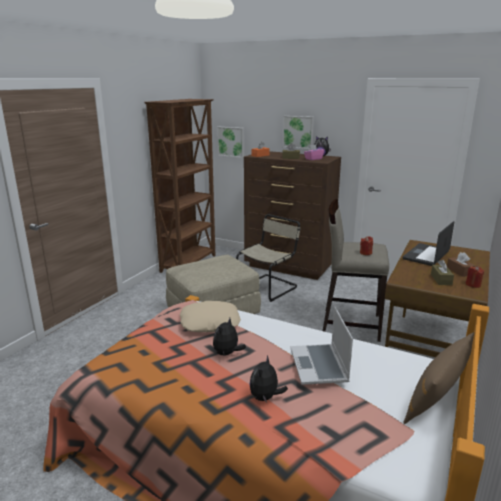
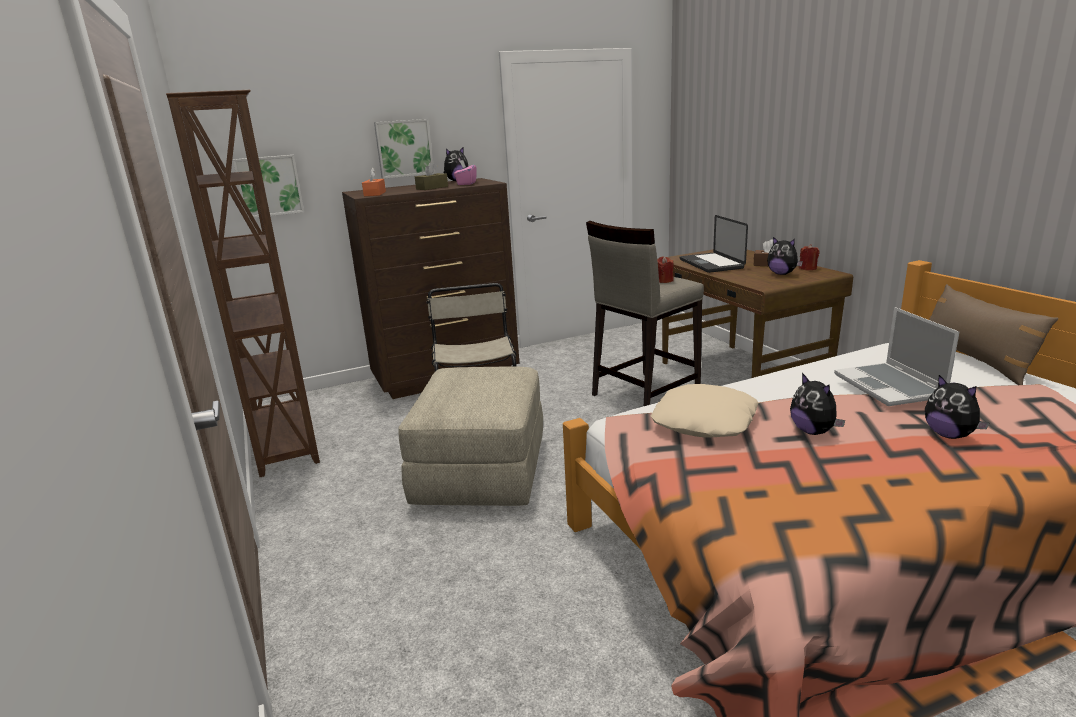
camera: 50 degrees left, 0 degrees up
laptop [290,307,353,385] -> laptop turned 45 degrees clockwise [834,307,959,406]
brown tissue box [431,260,454,285] -> plush toy [767,237,803,275]

